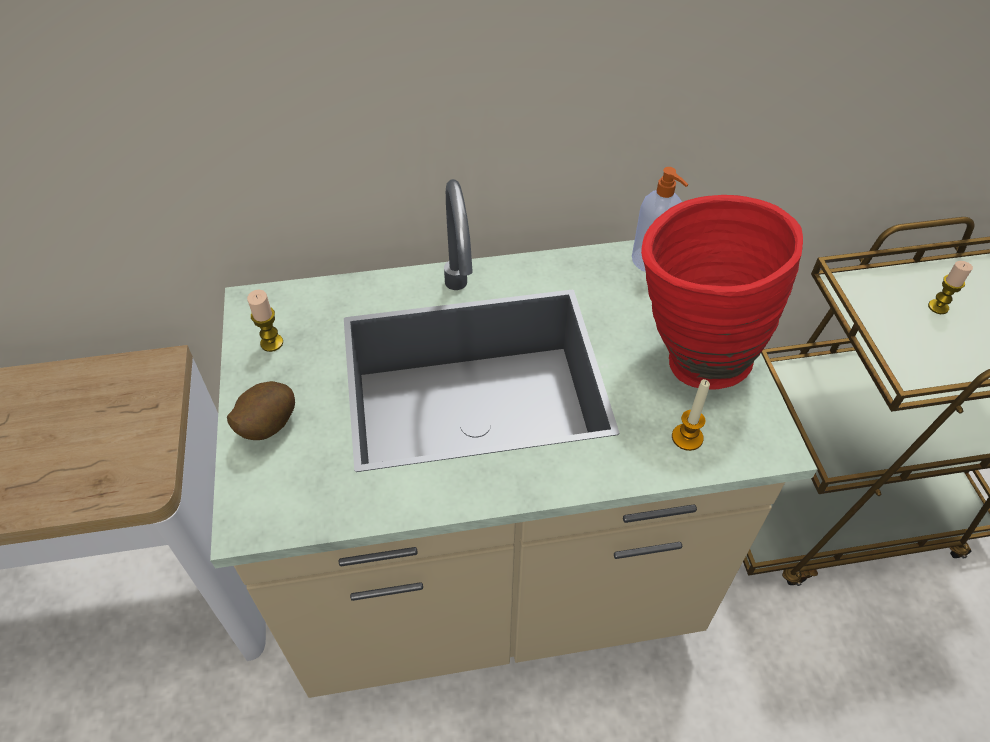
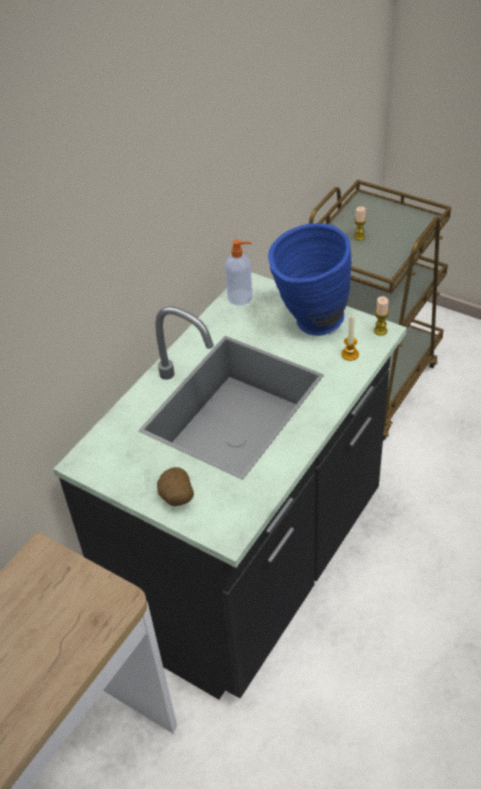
camera: 45 degrees left, 5 degrees down
beige counter [210,179,817,698] -> black counter [53,272,407,700]
candle [247,289,283,352] -> candle moved to [374,296,389,336]
red vase [641,195,803,390] -> blue vase [268,223,351,336]

